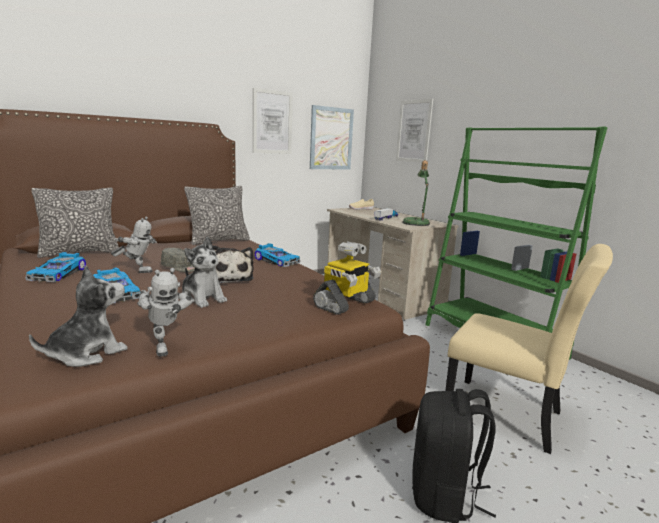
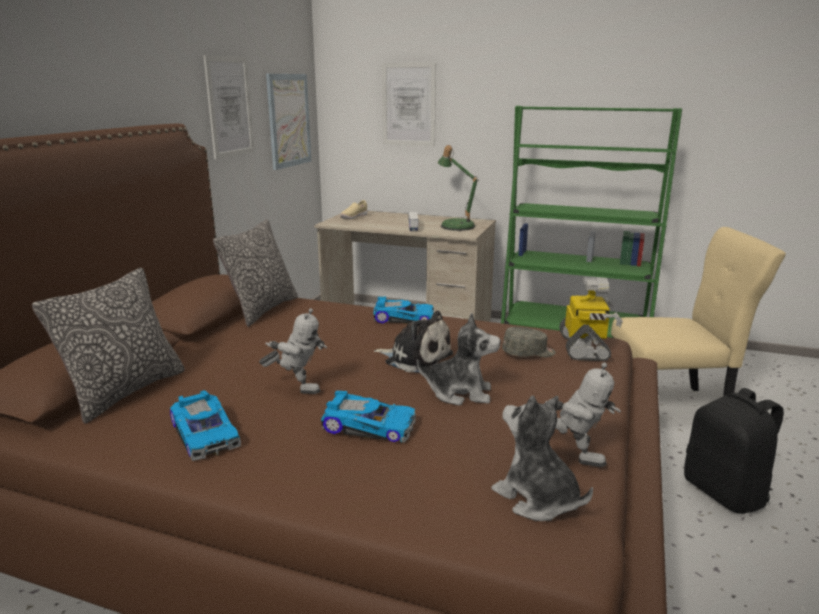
camera: 35 degrees left, 5 degrees up
plush toy [29,265,128,367] -> plush toy turned 45 degrees counterclockwise [491,395,593,521]
toy robot [111,217,157,273] -> toy robot turned 45 degrees clockwise [259,308,327,394]
grey cap [161,248,195,272] -> grey cap moved to [502,327,556,357]

